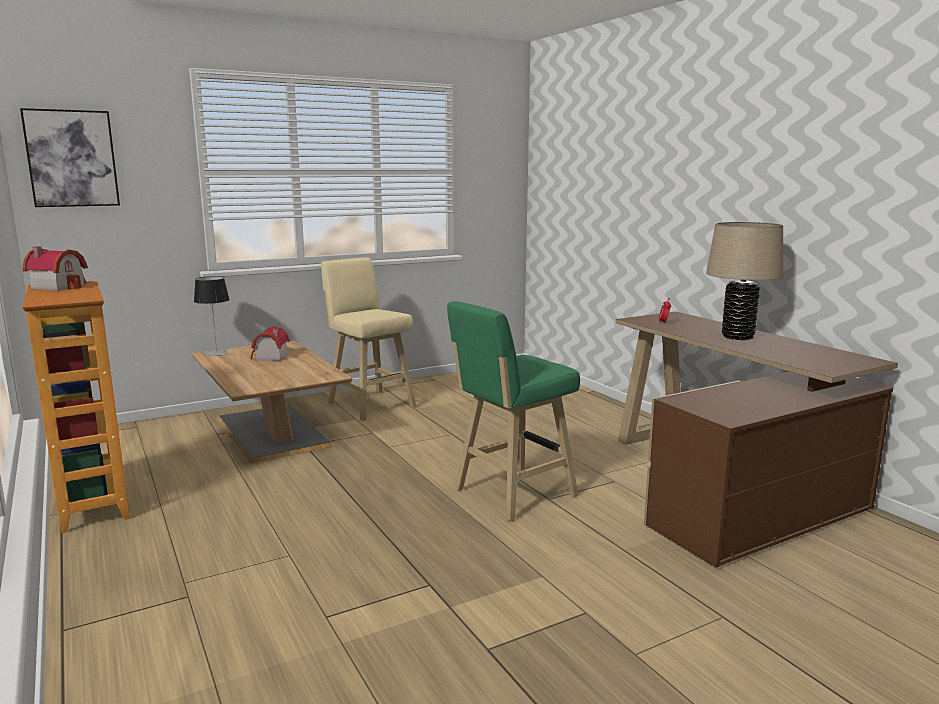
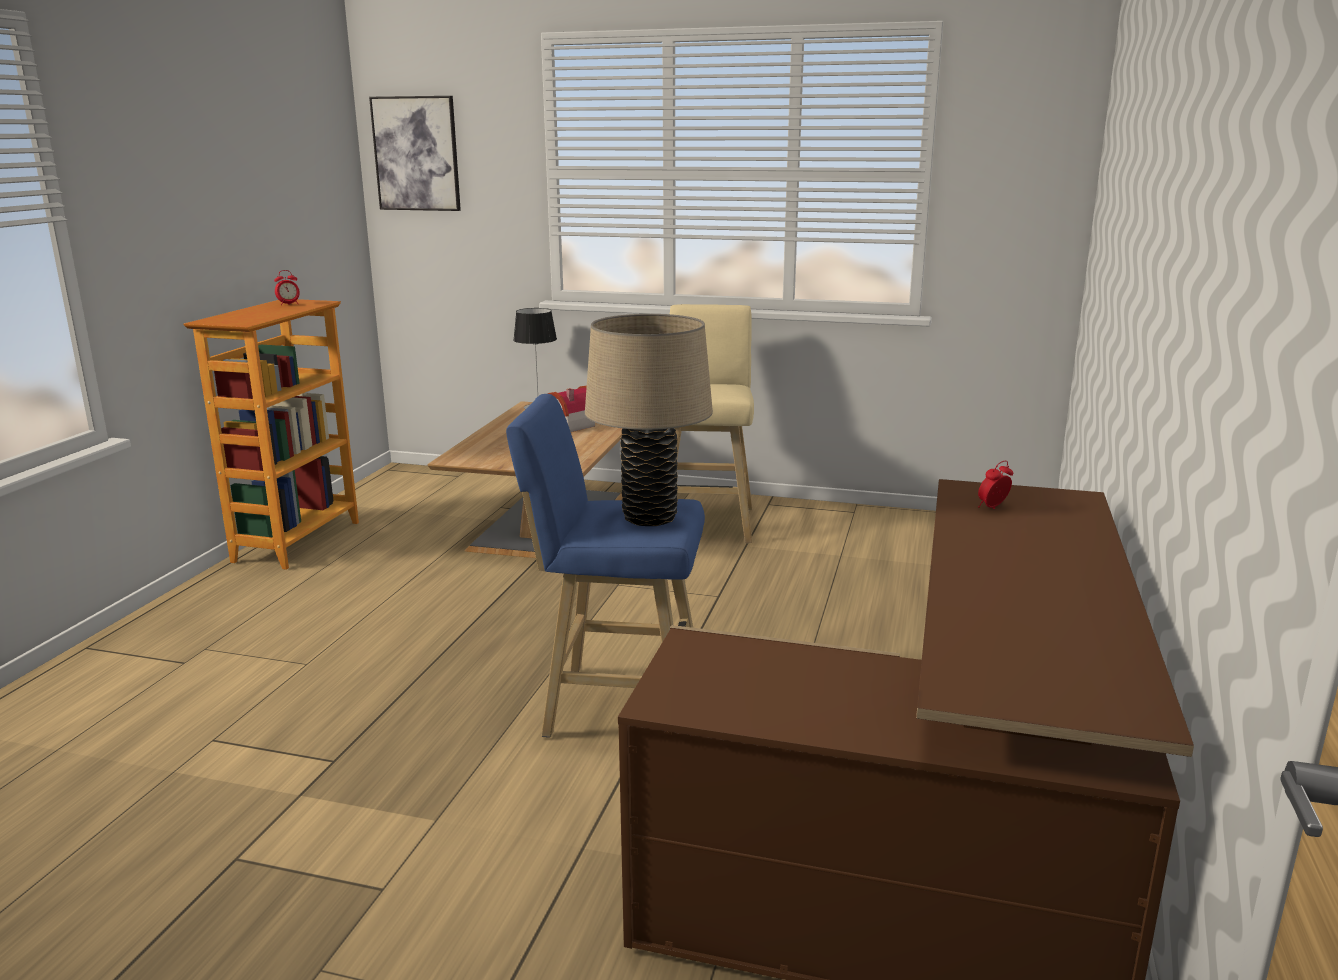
camera: 45 degrees right, 5 degrees up
toy house [23,246,88,291] -> alarm clock [274,270,300,305]
green stool [447,301,580,521] -> blue stool [506,394,705,738]
beige table lamp [706,222,783,340] -> beige table lamp moved to [585,314,713,526]

